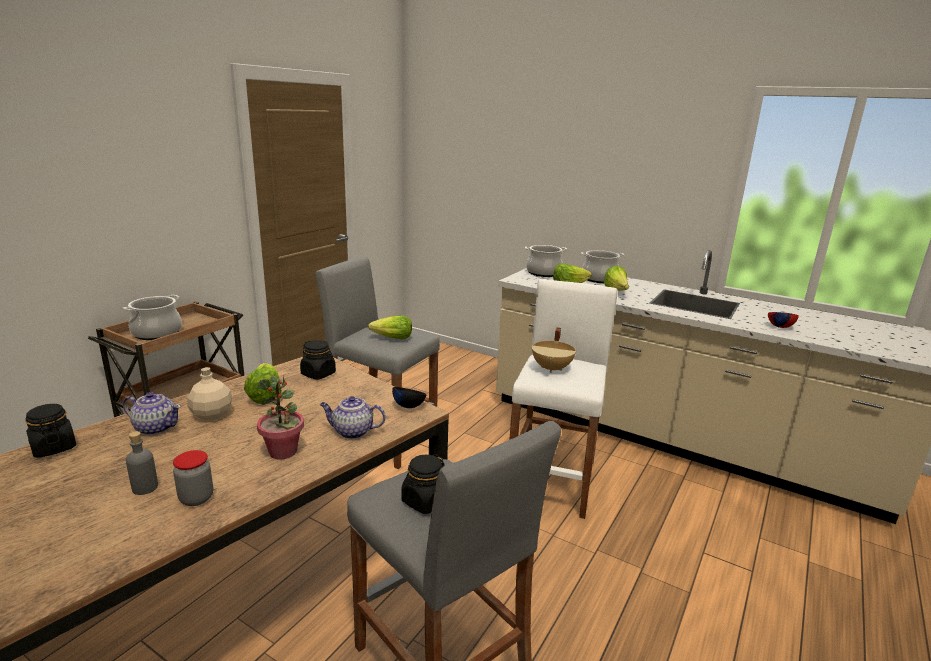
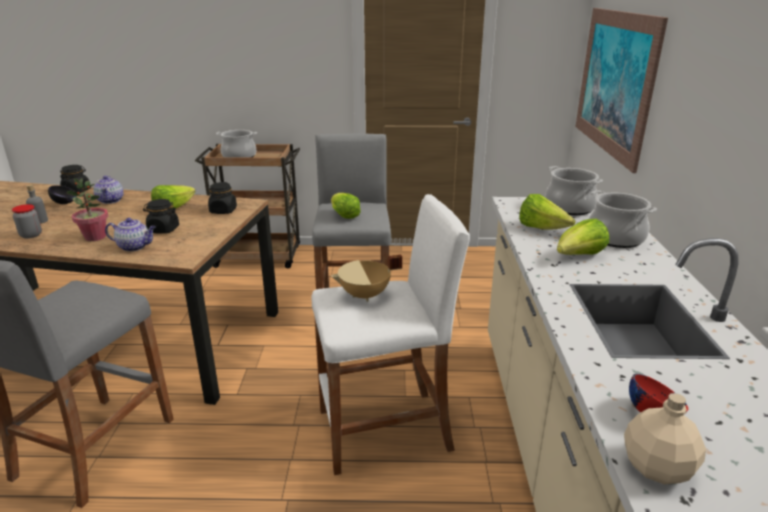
camera: 60 degrees right, 5 degrees up
beige bottle [187,367,232,421] -> beige bottle moved to [624,393,706,485]
teapot [320,396,386,439] -> teapot turned 120 degrees clockwise [105,218,156,252]
black bowl [392,387,427,408] -> black bowl moved to [48,185,76,204]
black jar [401,454,445,514] -> black jar moved to [143,199,179,234]
none -> picture [575,8,668,173]

